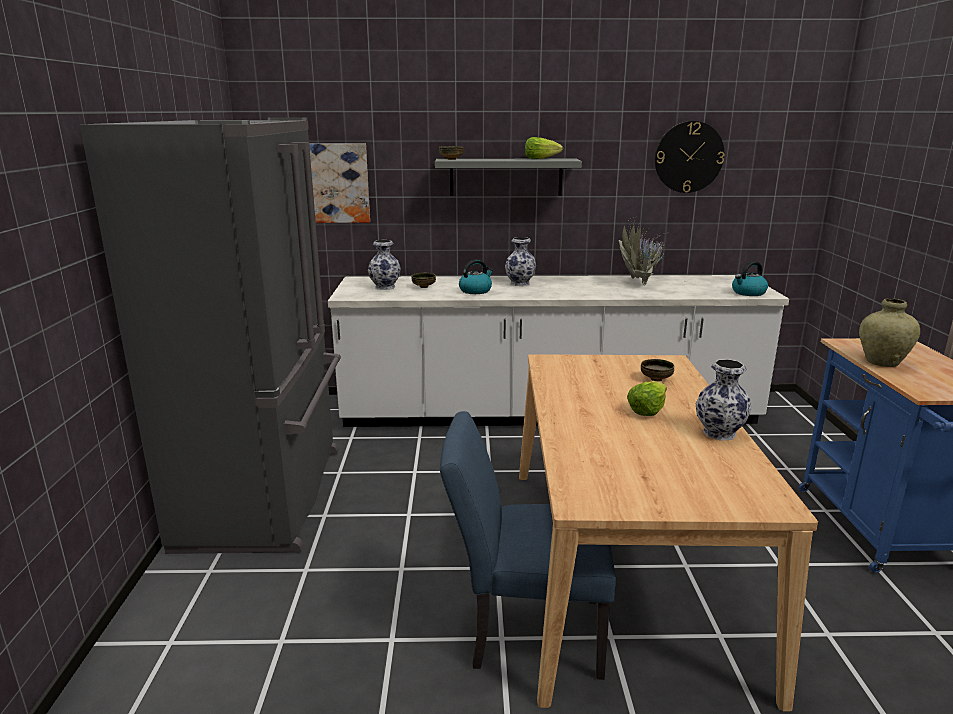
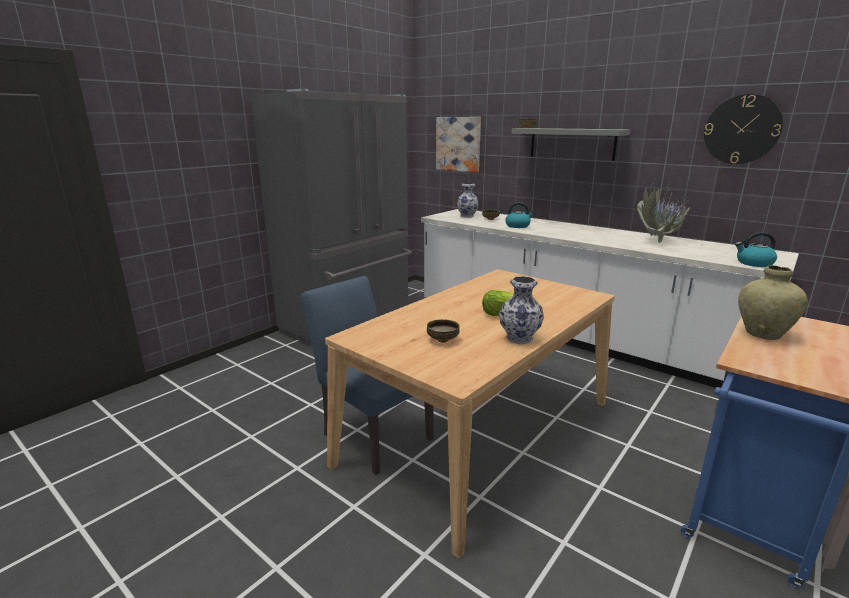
camera: 40 degrees right, 0 degrees up
vase [505,237,536,286] -> none
lettuce [525,137,563,159] -> none
bowl [641,359,674,381] -> bowl moved to [427,319,460,343]

